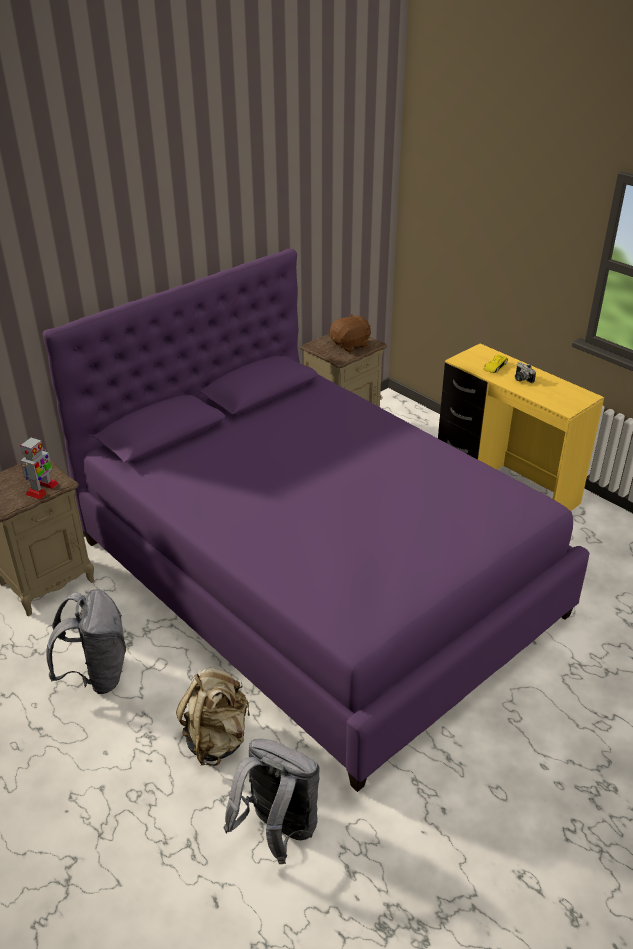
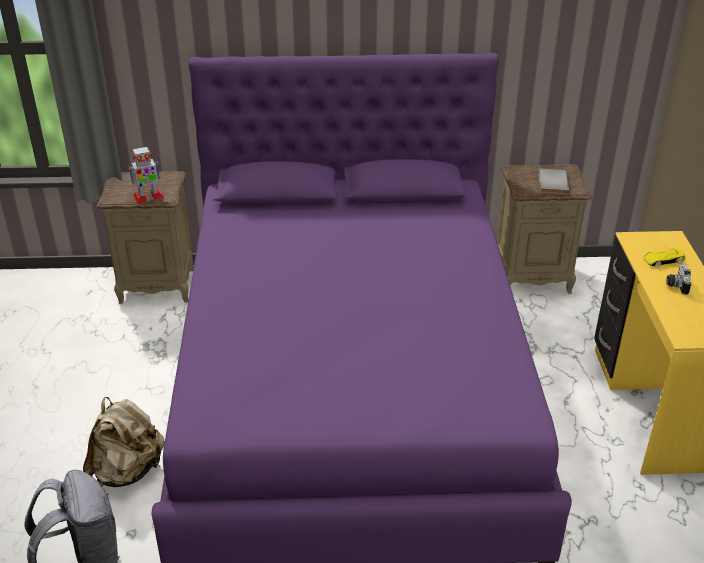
camera: 40 degrees right, 0 degrees up
grey backpack [46,589,126,694] -> none
brown plush toy [330,314,371,352] -> grey book [538,168,569,195]

